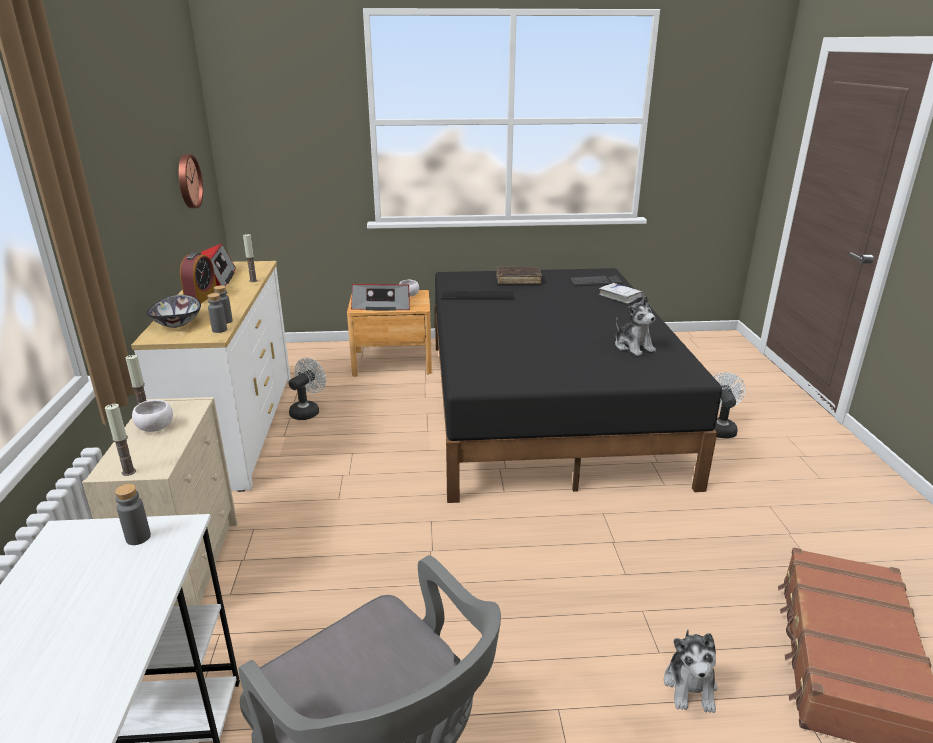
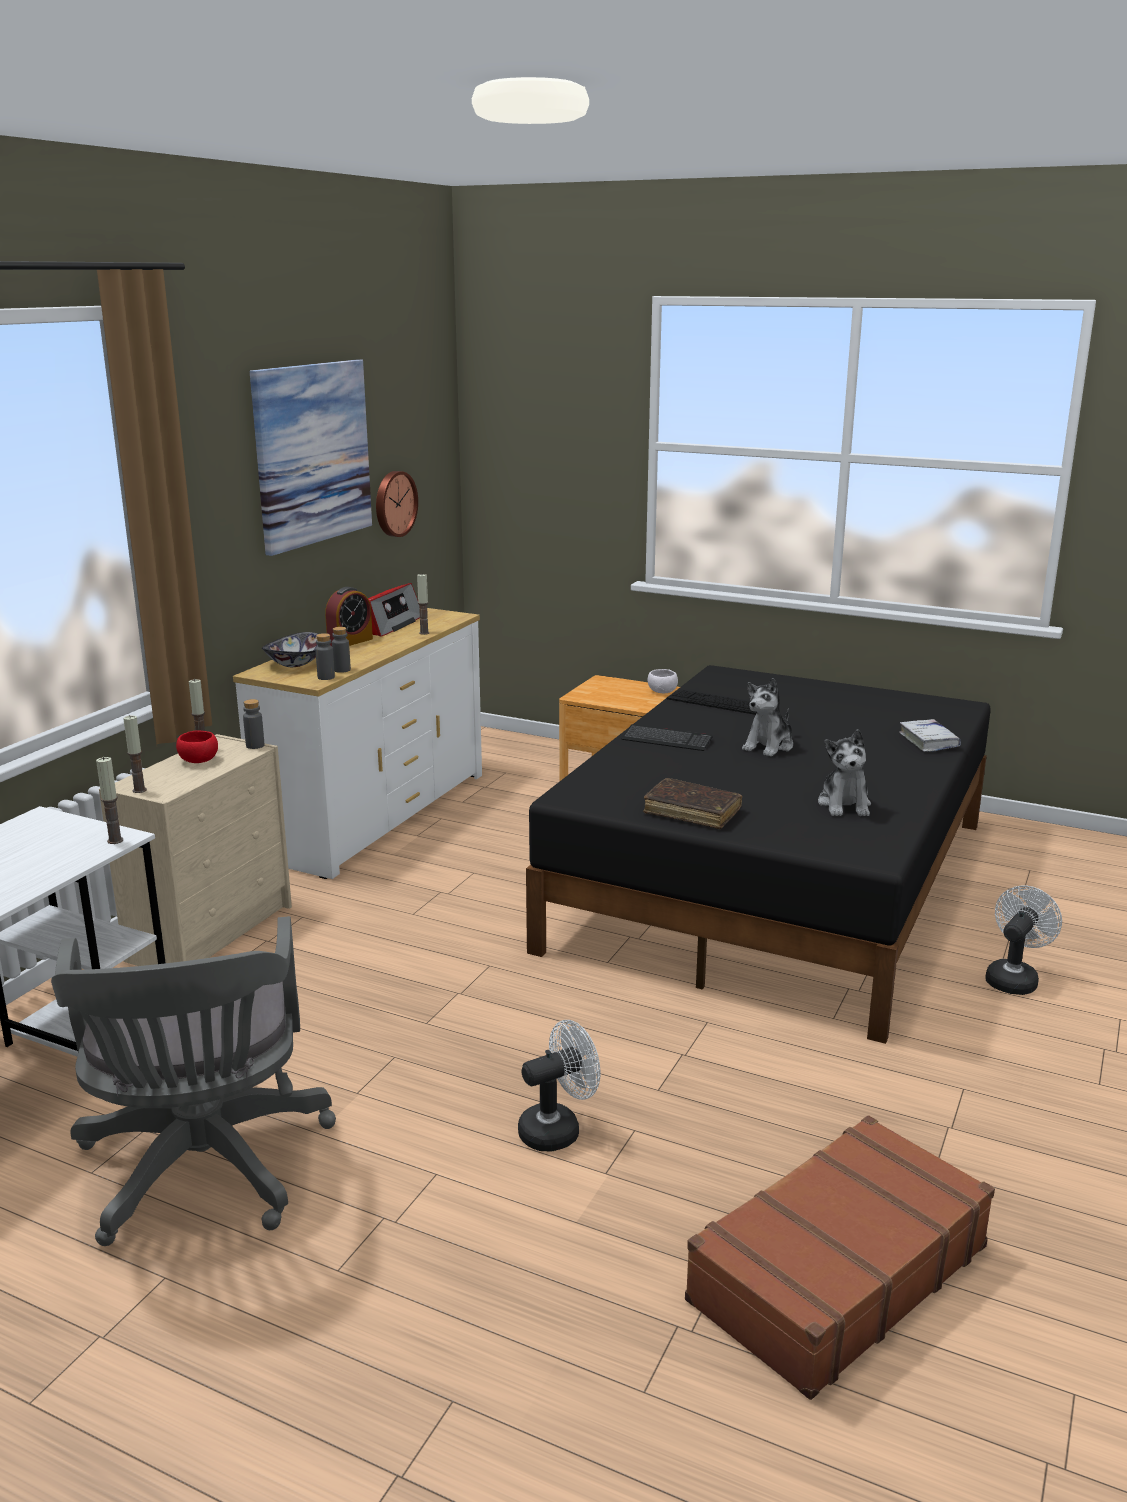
camera: 30 degrees right, 5 degrees down
grey bottle [115,484,151,545] -> grey bottle moved to [243,699,264,749]
white bowl [132,400,173,432] -> red bowl [176,730,218,763]
white fan [289,357,326,420] -> white fan moved to [518,1020,601,1152]
radio [351,284,410,311] -> none
brown book [496,267,542,284] -> brown book moved to [643,778,742,829]
keyboard [569,275,623,287] -> keyboard moved to [622,724,713,751]
plush toy [664,630,717,713] -> plush toy moved to [742,678,793,757]
none -> candle [96,757,123,844]
none -> picture [250,359,372,556]

